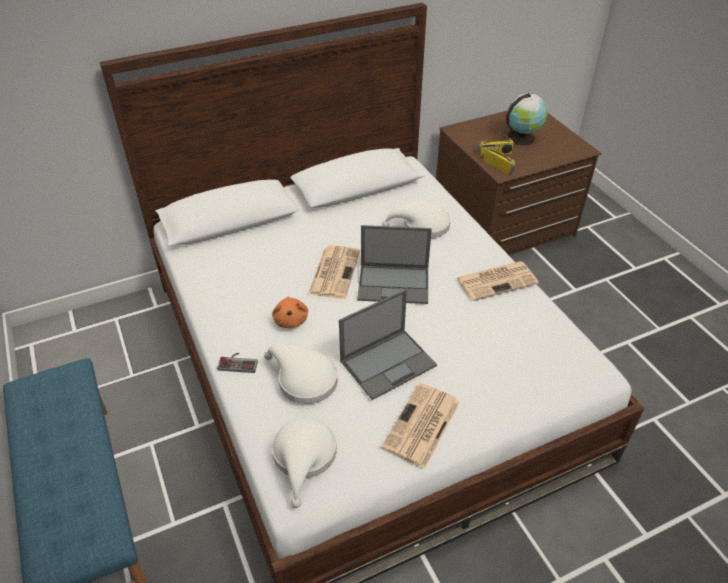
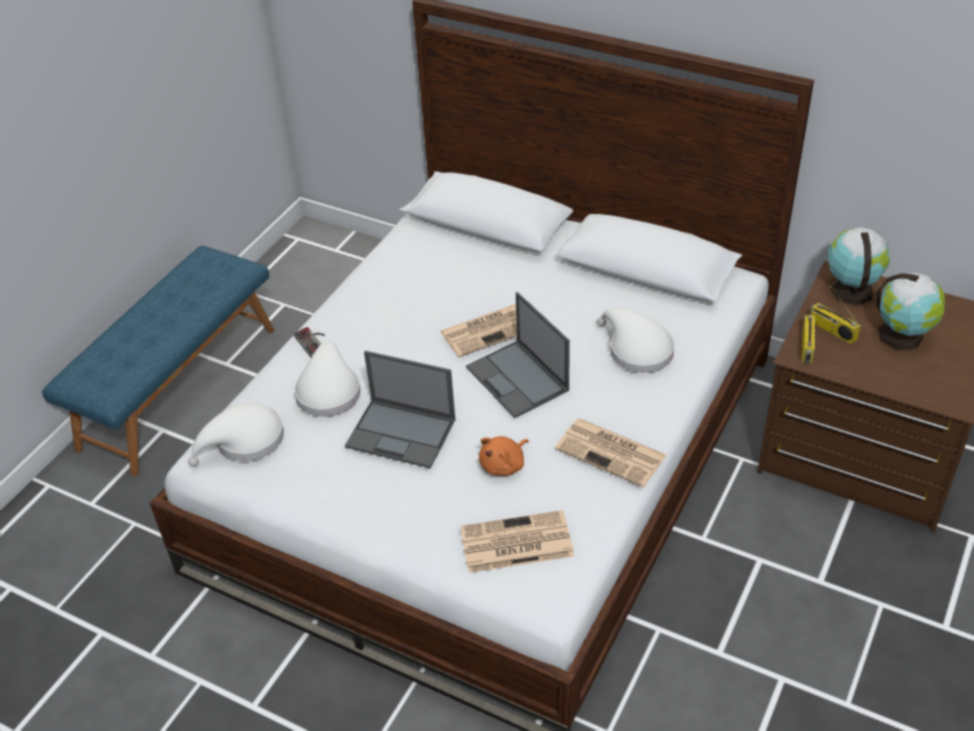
camera: 55 degrees right, 0 degrees up
orange plush toy [272,296,308,328] -> orange plush toy moved to [479,436,529,476]
newspaper [381,383,460,469] -> newspaper moved to [460,510,574,573]
none -> globe [828,227,890,306]

